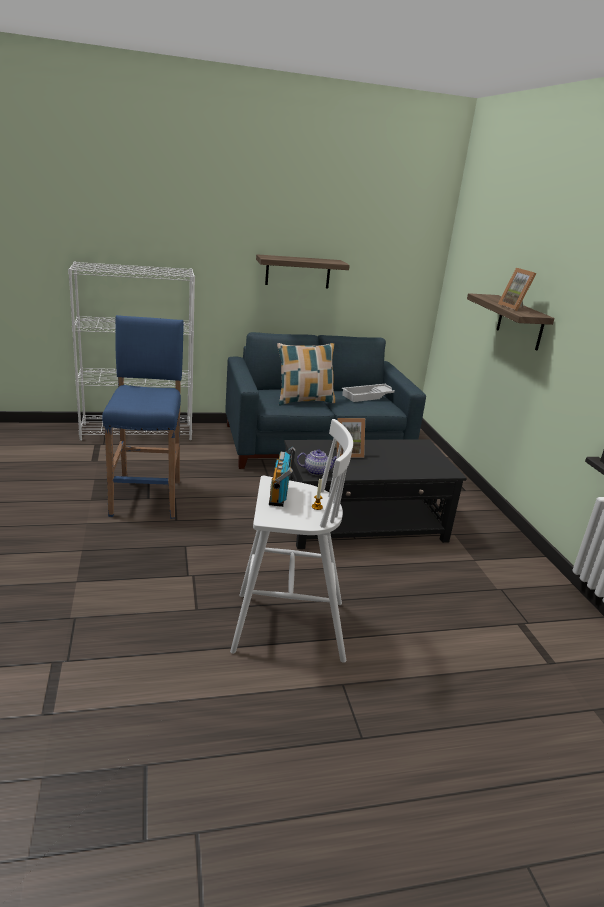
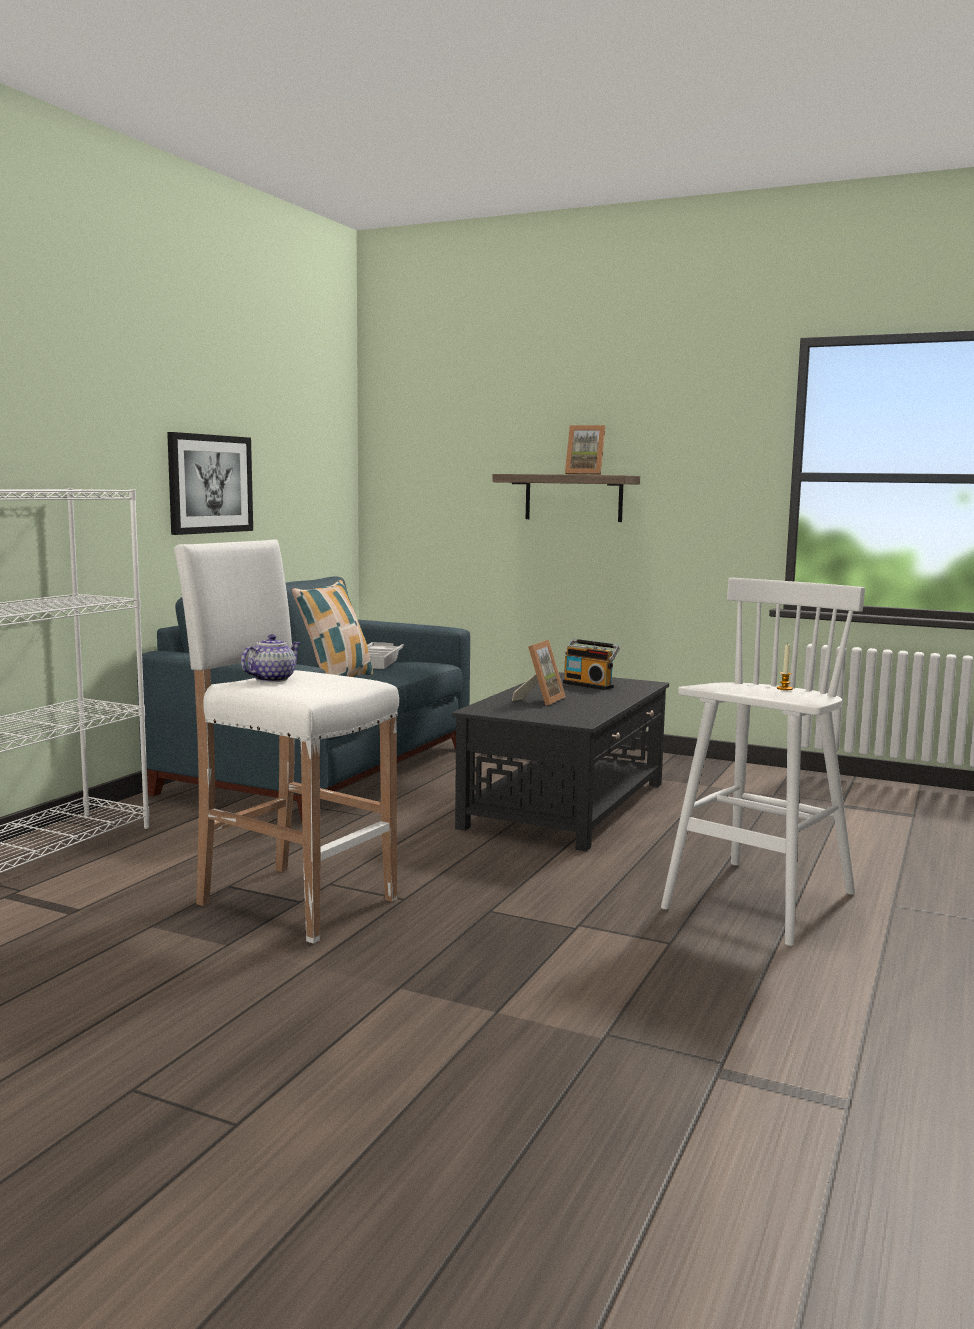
camera: 50 degrees left, 15 degrees down
blue stool [102,315,184,519] -> white stool [174,539,399,944]
shelf [256,254,350,288] -> picture [167,432,253,535]
radio [269,447,295,507] -> radio moved to [563,639,620,690]
teapot [297,449,337,475] -> teapot moved to [241,634,301,682]

